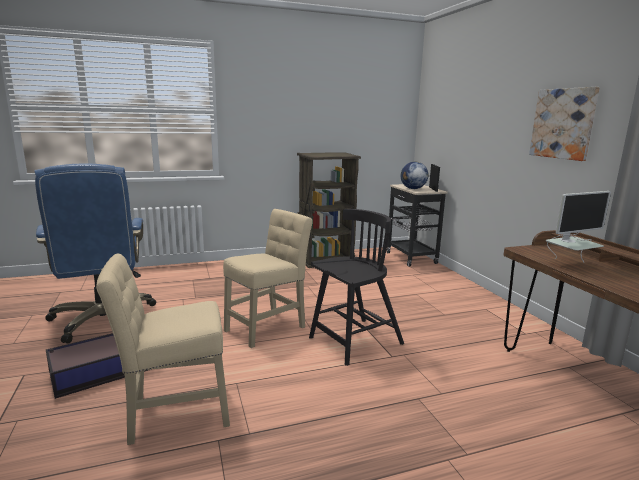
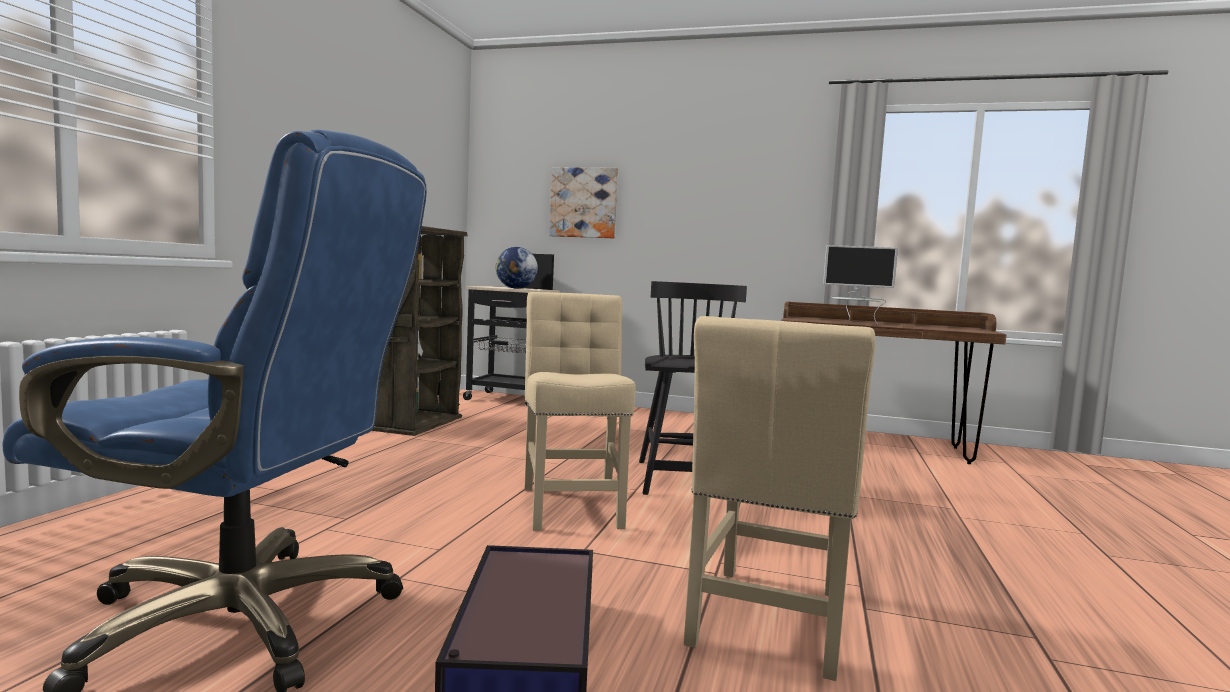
camera: 55 degrees left, 10 degrees down
picture [529,87,600,161] -> picture moved to [549,167,618,239]
monitor [546,191,611,262] -> monitor turned 90 degrees clockwise [823,245,898,324]

